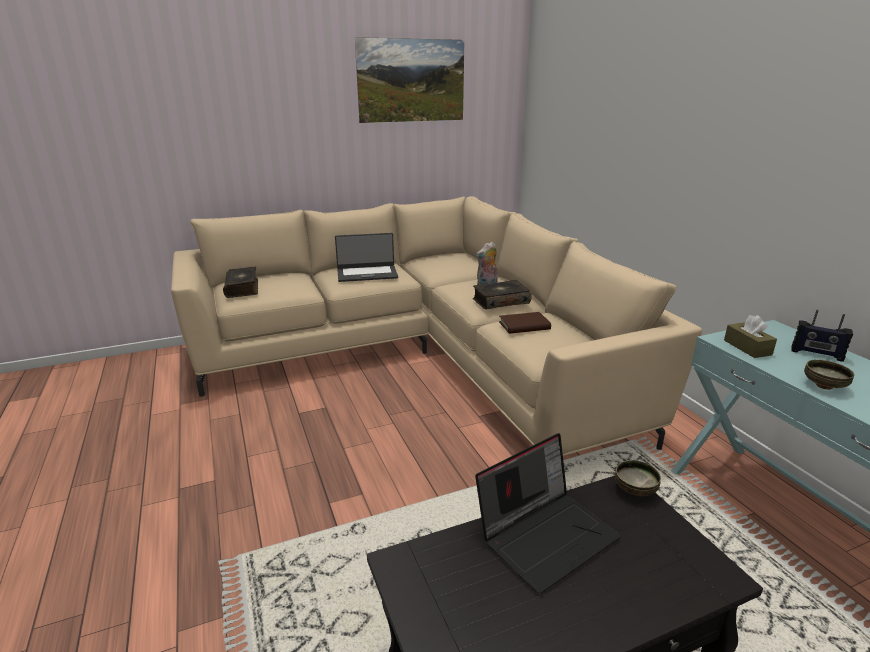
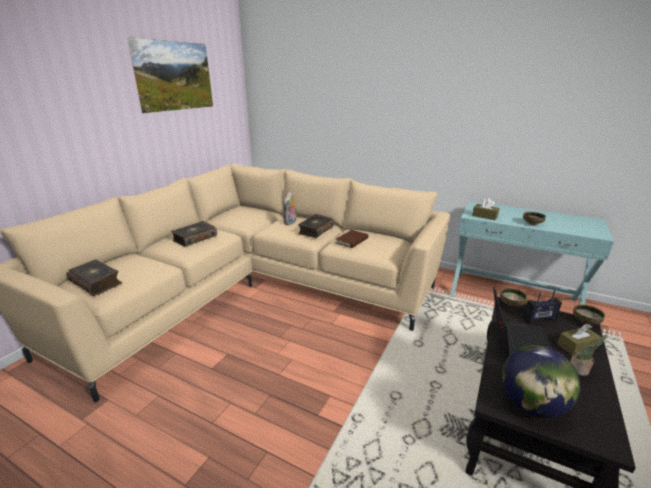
camera: 40 degrees left, 0 degrees up
laptop [335,233,398,282] -> book [171,221,217,247]
radio [792,310,853,362] -> radio moved to [523,290,562,323]
none -> globe [502,345,581,418]
none -> brown tissue box [557,324,601,355]
none -> potted plant [570,335,608,376]
none -> bowl [573,304,605,325]

